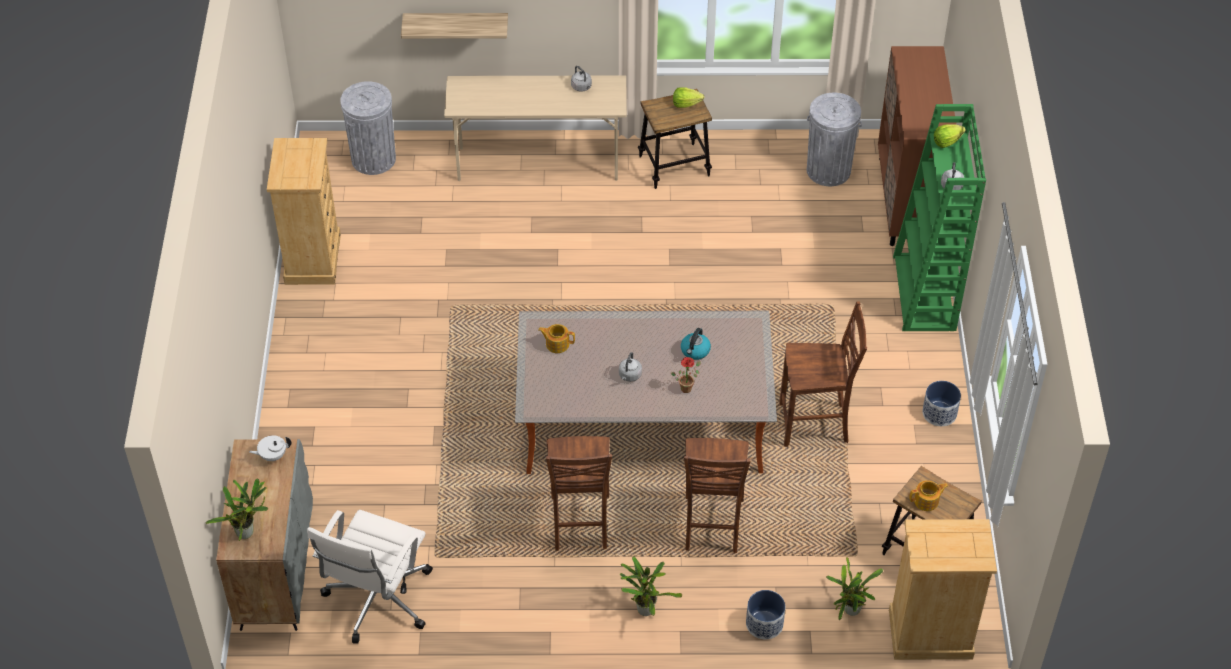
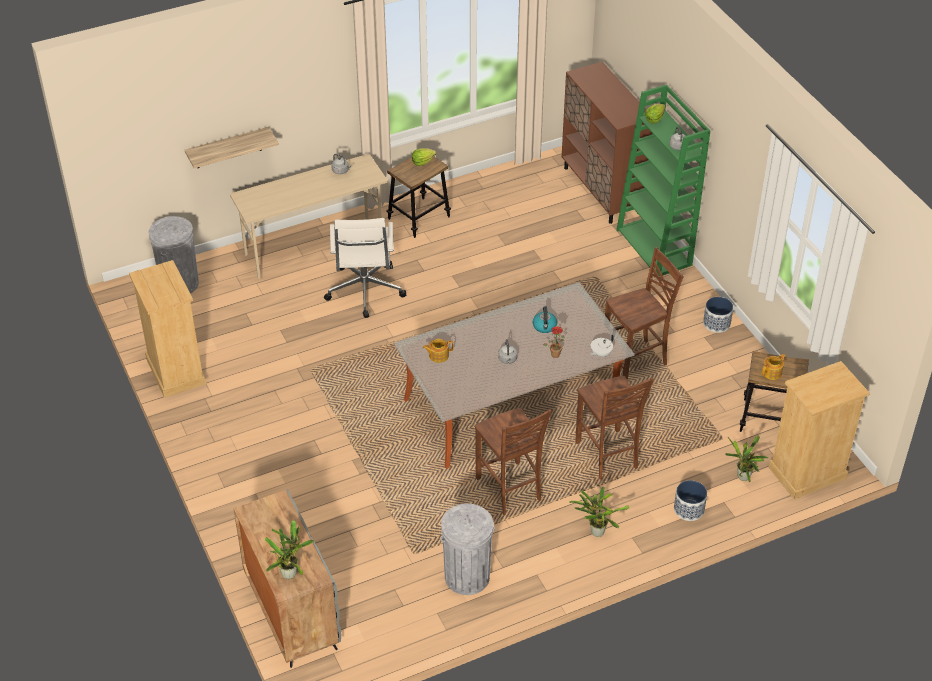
camera: 25 degrees left, 5 degrees down
white teapot [249,435,291,461] -> white teapot moved to [589,334,614,357]
white office chair [307,510,433,644] -> white office chair moved to [324,218,406,318]
grey trash can [806,93,862,186] -> grey trash can moved to [440,503,494,595]

